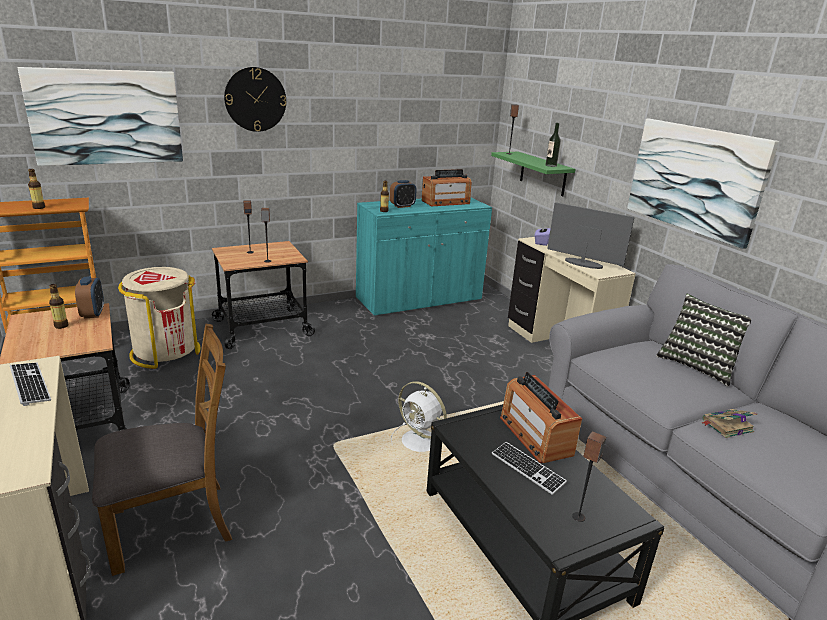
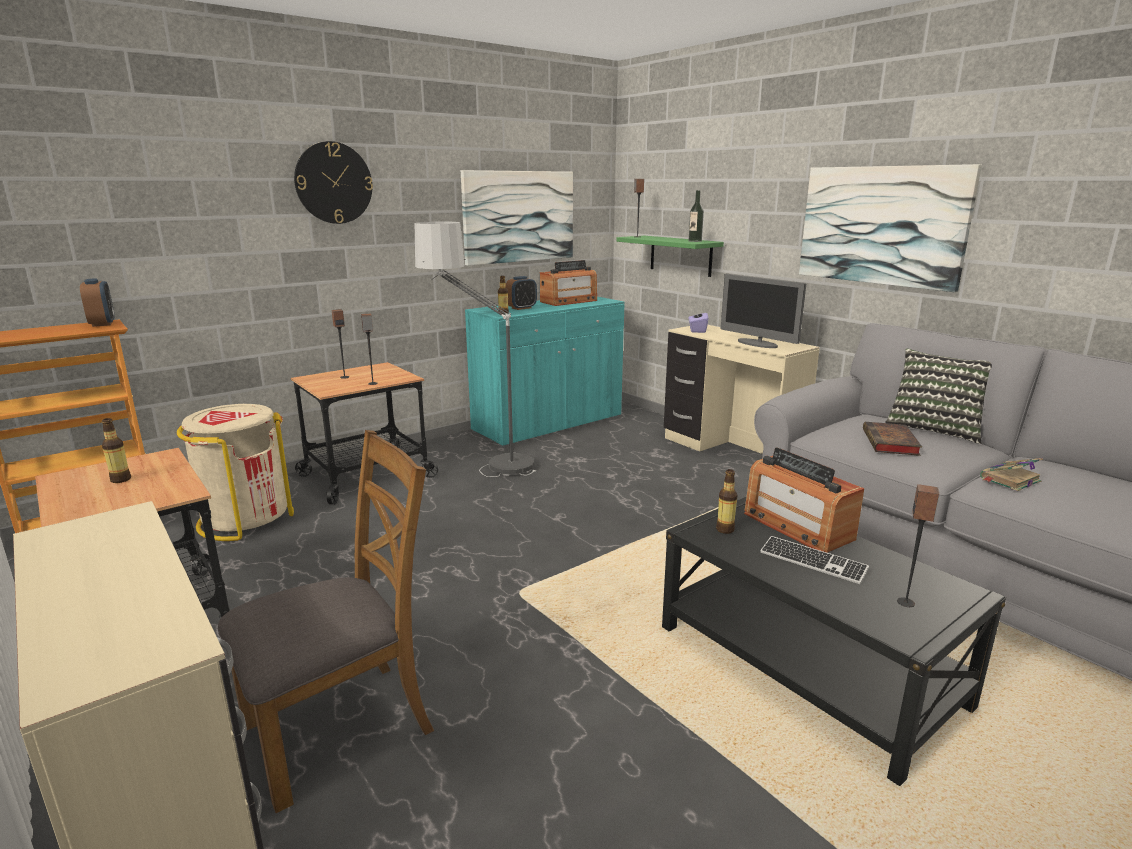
camera: 10 degrees left, 5 degrees down
keyboard [10,362,51,406] -> none
picture [17,67,183,166] -> picture moved to [461,170,573,266]
bottle [28,169,45,209] -> bottle moved to [716,469,738,534]
alarm clock [75,276,104,318] -> alarm clock moved to [80,278,115,327]
white fan [391,381,447,452] -> none
monitor [547,202,634,269] -> monitor turned 150 degrees counterclockwise [721,274,806,348]
none -> floor lamp [415,221,536,477]
none -> book [863,422,922,456]

